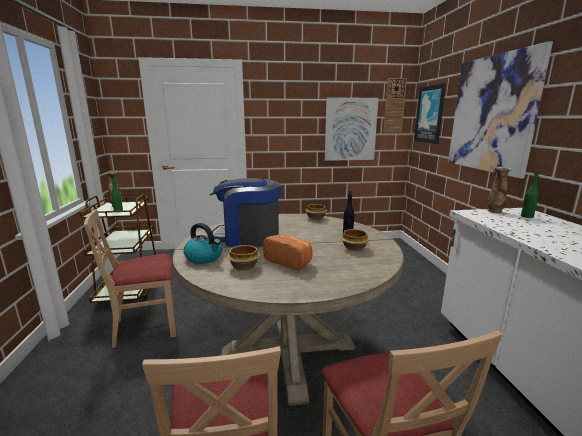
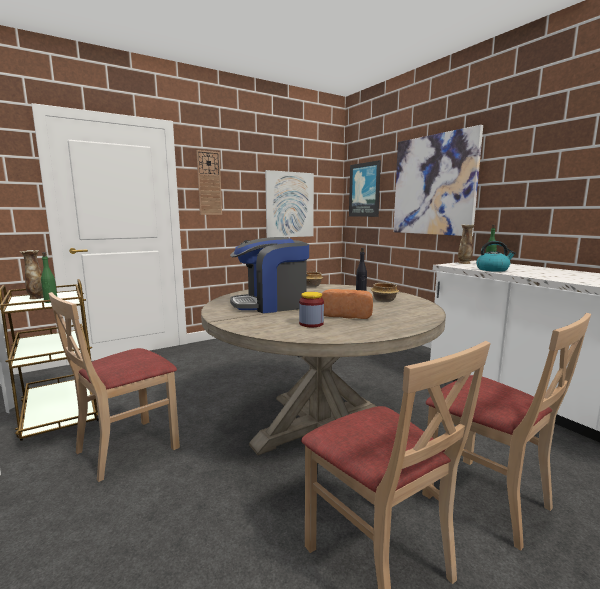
camera: 25 degrees left, 5 degrees down
kettle [184,223,223,264] -> kettle moved to [476,241,516,272]
bowl [227,245,260,271] -> jar [299,292,324,327]
wall clock [383,78,407,132] -> wall clock moved to [196,150,222,215]

